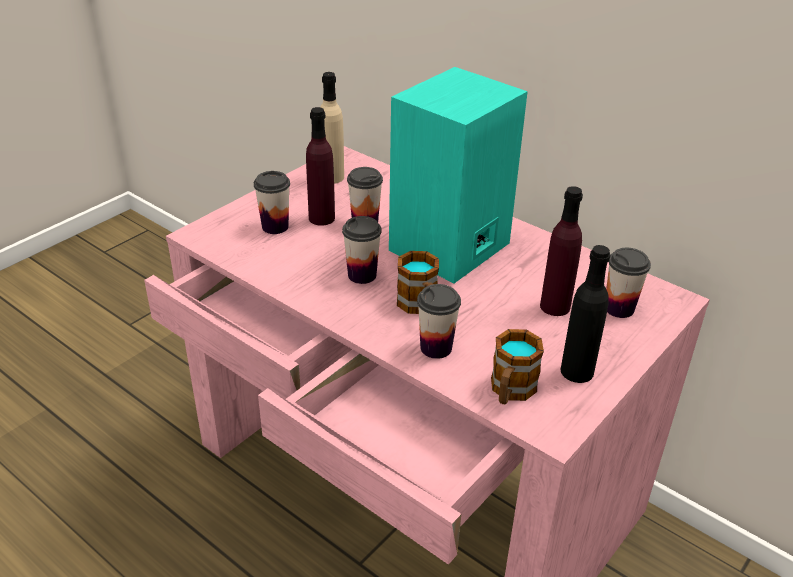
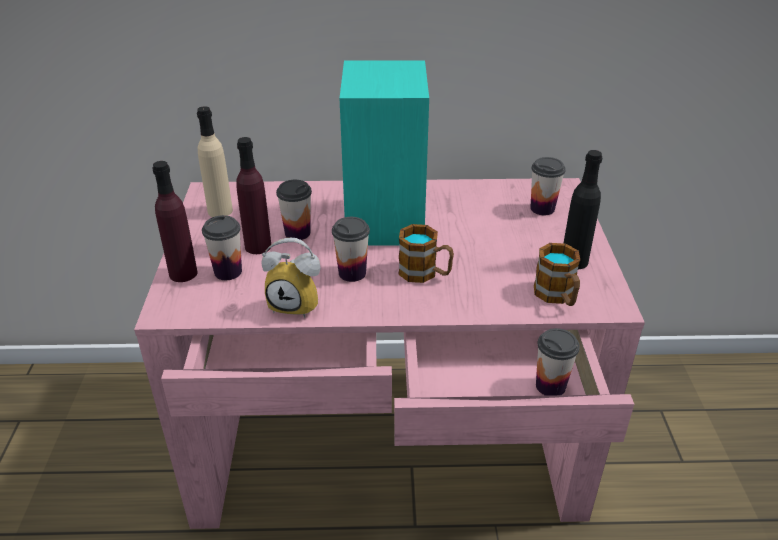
camera: 40 degrees left, 0 degrees up
cup [417,284,461,359] -> cup moved to [536,328,580,396]
purple bottle [540,186,583,316] -> purple bottle moved to [152,161,197,282]
none -> alarm clock [261,238,320,318]

